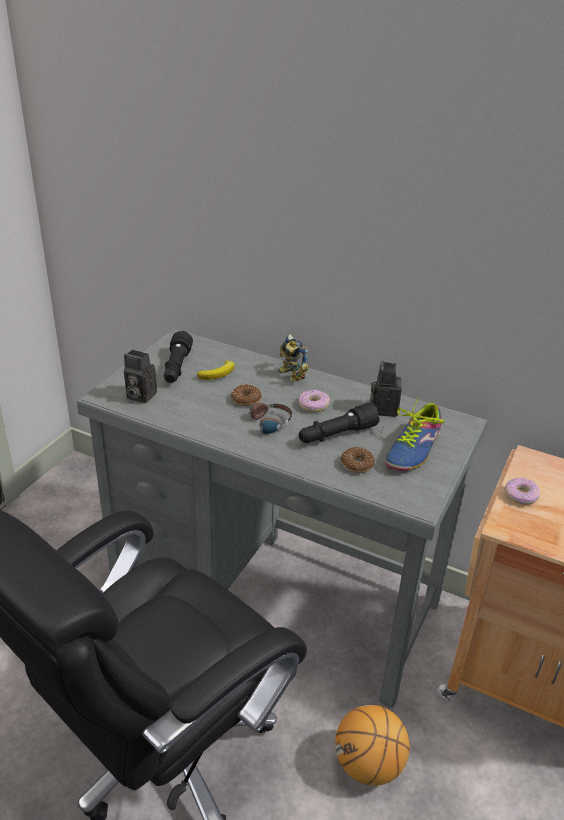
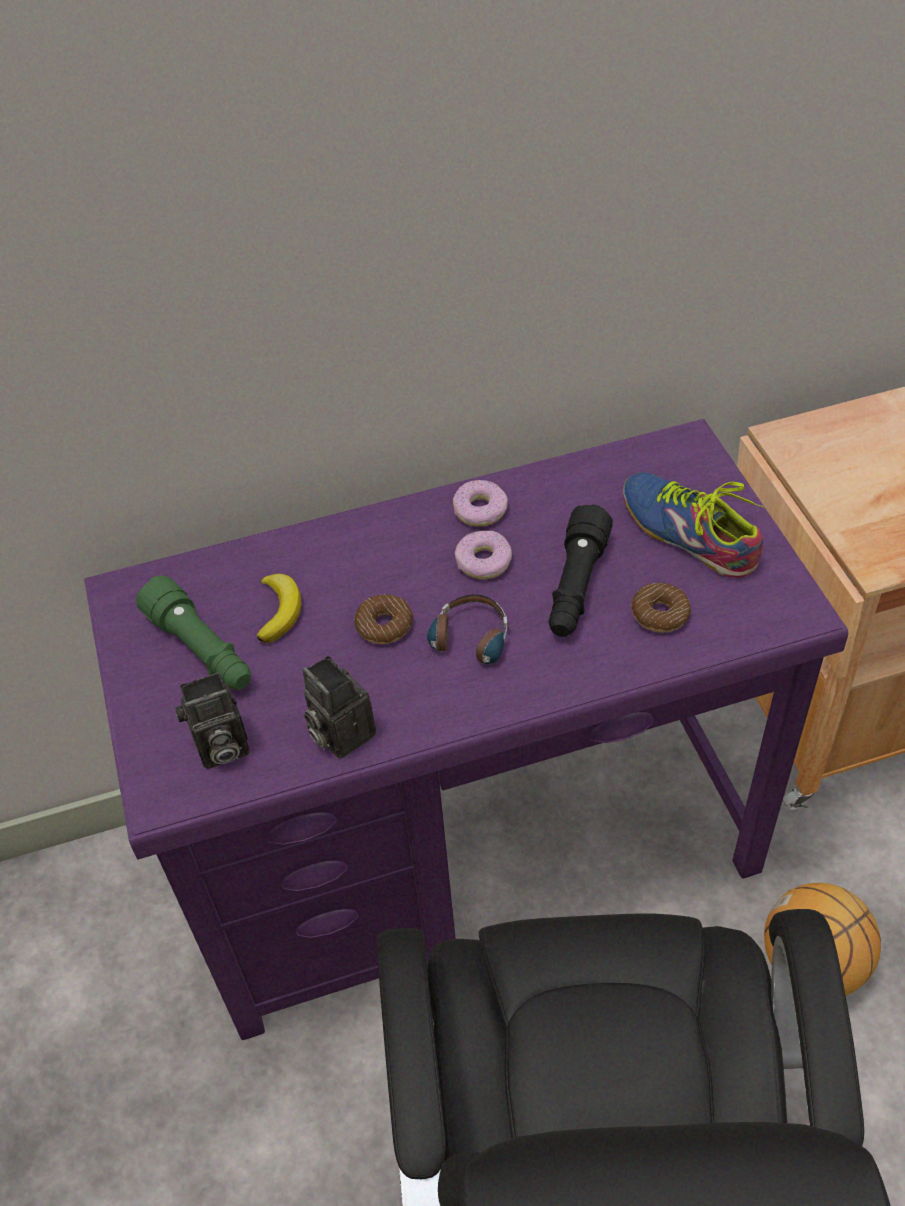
camera: 40 degrees left, 15 degrees up
grey desk [77,329,488,708] -> purple desk [84,419,848,1040]
black flashlight [164,331,193,383] -> green flashlight [136,575,251,689]
toy robot [278,334,309,382] -> none
camera [370,360,402,417] -> camera moved to [303,656,376,759]
shoe [385,397,444,471] -> shoe turned 150 degrees clockwise [623,472,766,578]
donut [504,478,540,505] -> donut moved to [453,480,508,527]

